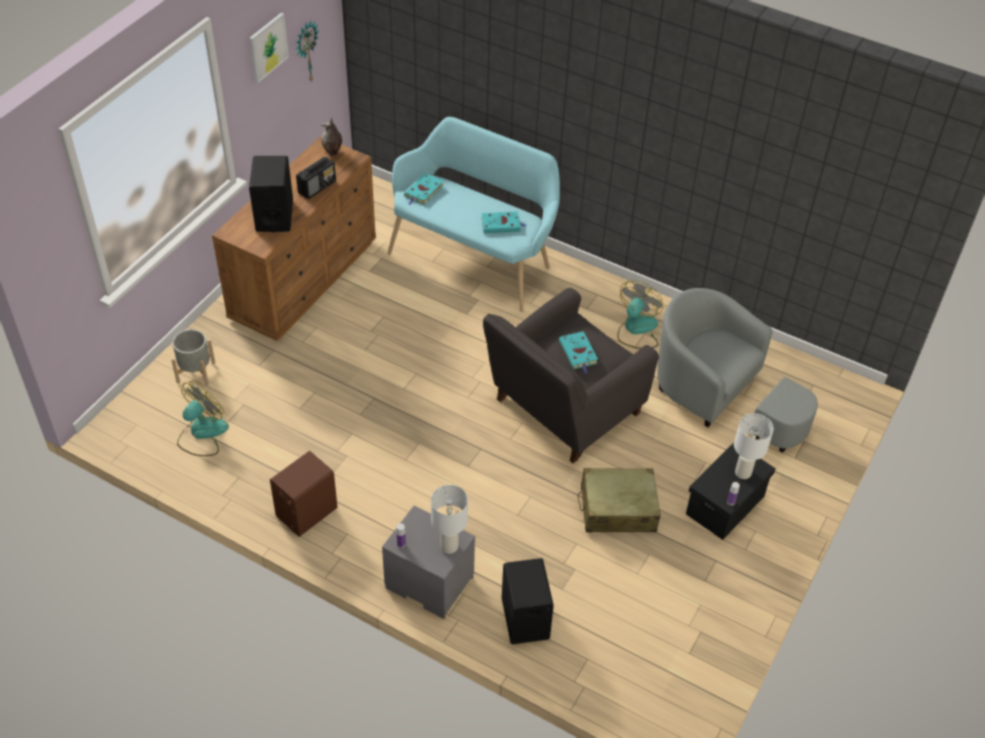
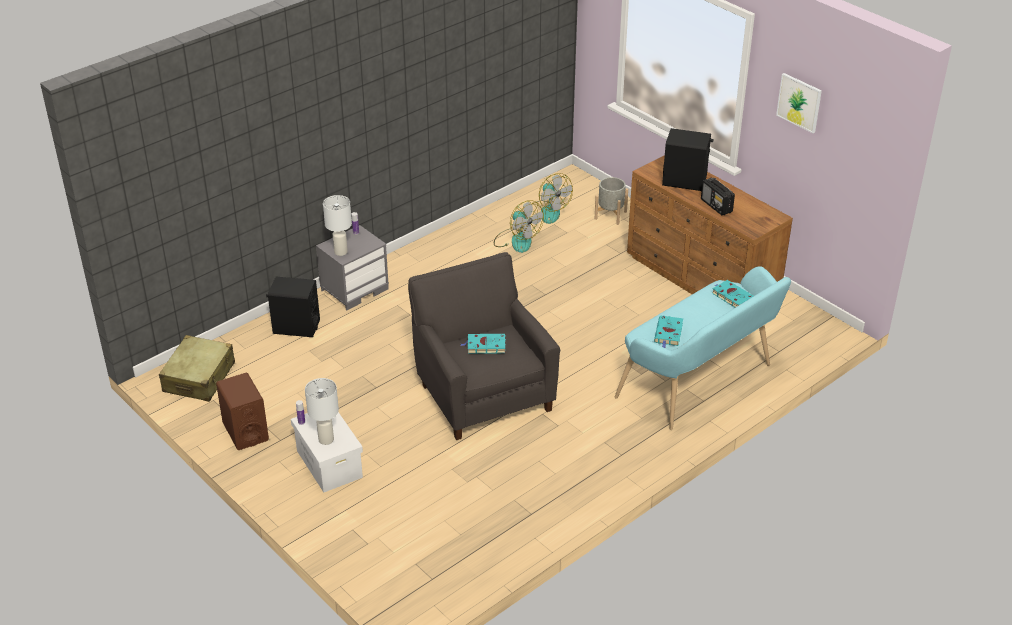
camera: 110 degrees right, 10 degrees down
brown speaker [270,451,338,537] -> brown speaker moved to [216,373,269,450]
wall clock [296,20,319,83] -> none
vase [321,118,342,156] -> none
beige suitcase [578,468,661,533] -> beige suitcase moved to [159,335,235,402]
fan [617,280,663,349] -> fan moved to [494,200,544,253]
grey armchair [657,288,818,452] -> none
black storage box [686,443,776,540] -> white storage box [291,412,363,492]

